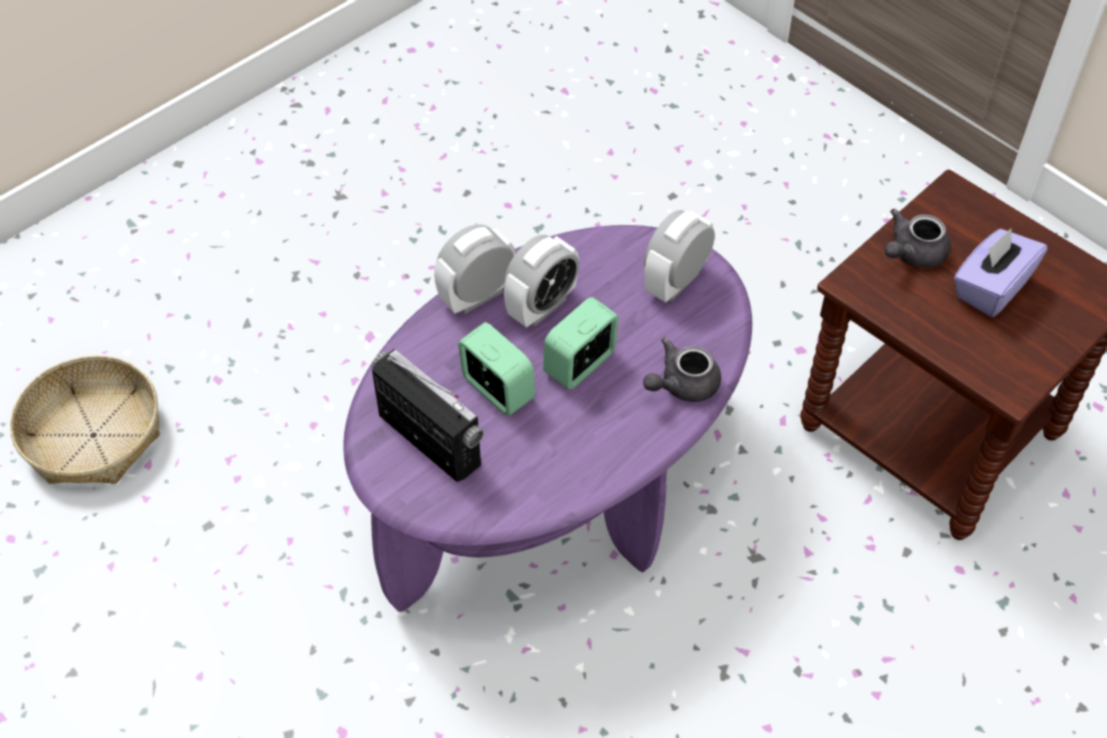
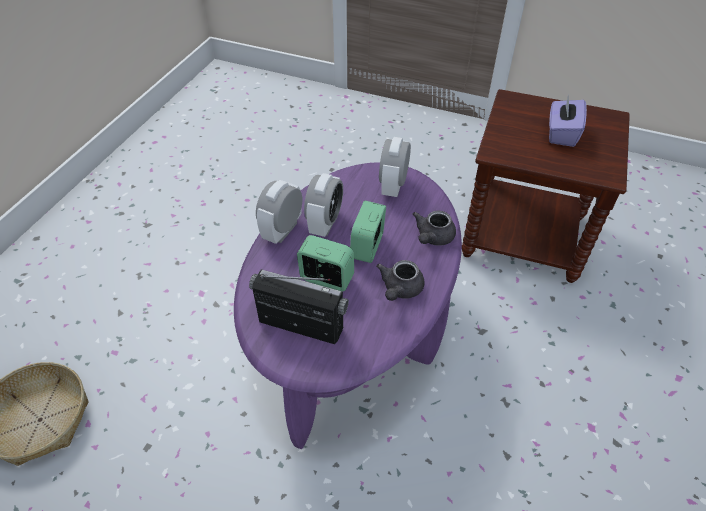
camera: 25 degrees left, 5 degrees down
grey teapot [884,209,951,268] -> grey teapot moved to [376,260,424,301]

